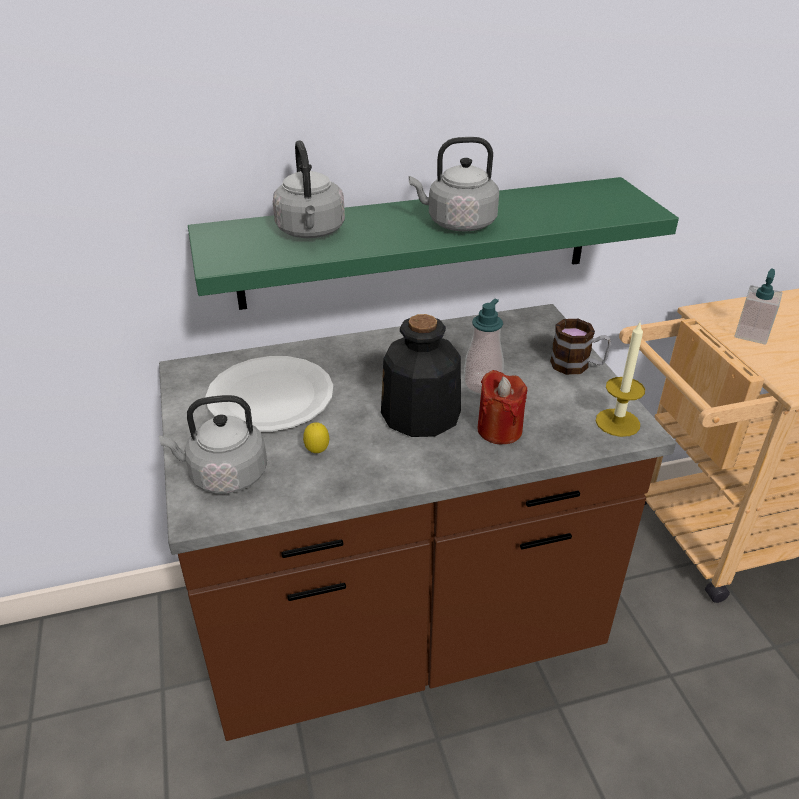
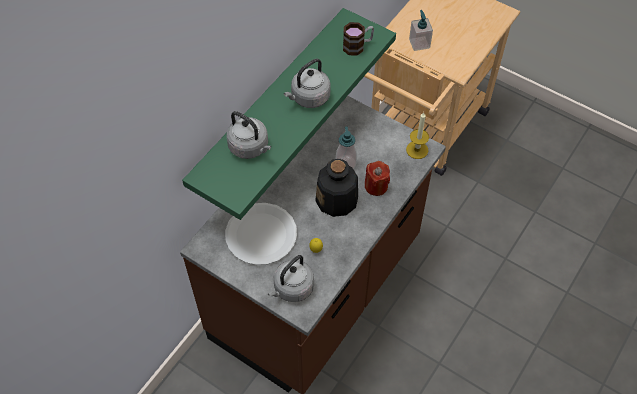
camera: 40 degrees left, 20 degrees up
mug [550,319,611,375] -> mug moved to [343,22,374,56]

